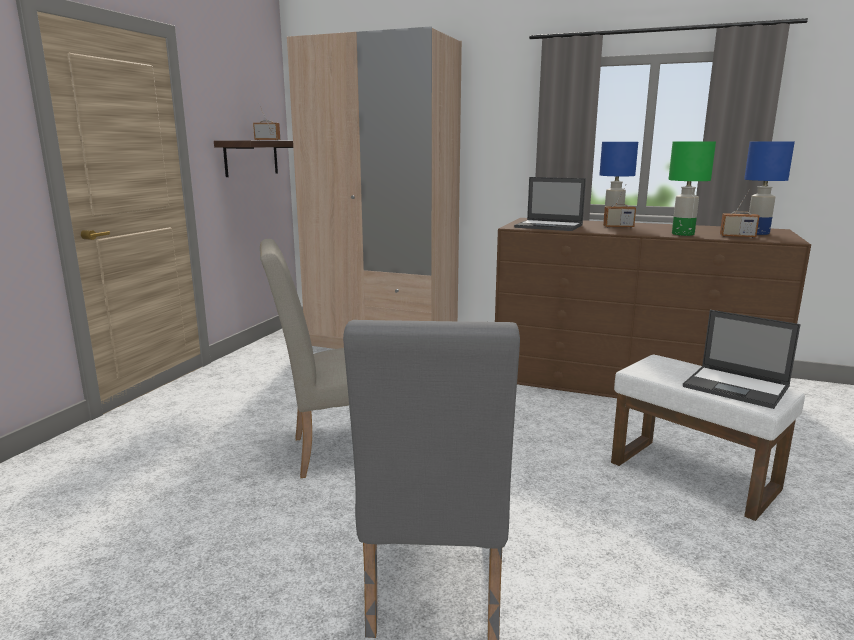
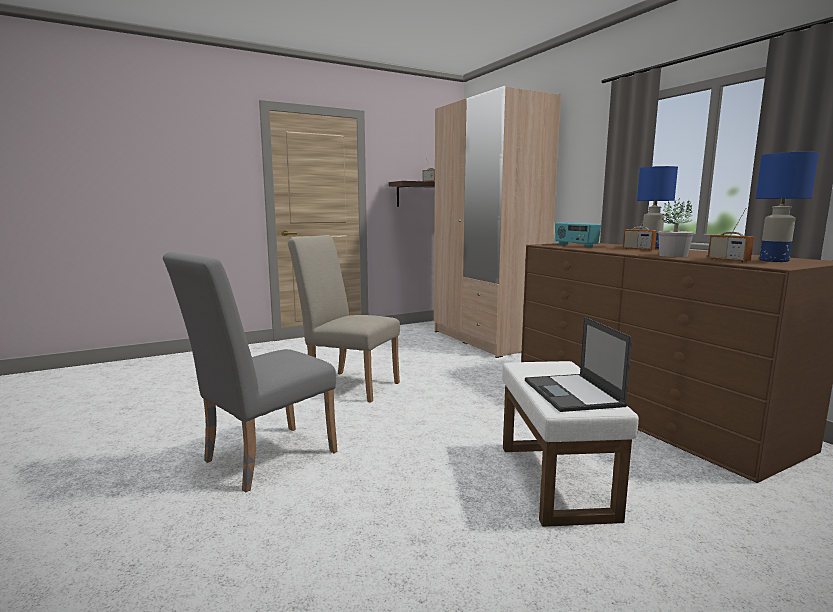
camera: 40 degrees right, 5 degrees down
laptop [514,177,586,231] -> radio [555,223,601,248]
green table lamp [668,141,716,236] -> potted plant [658,198,694,257]

